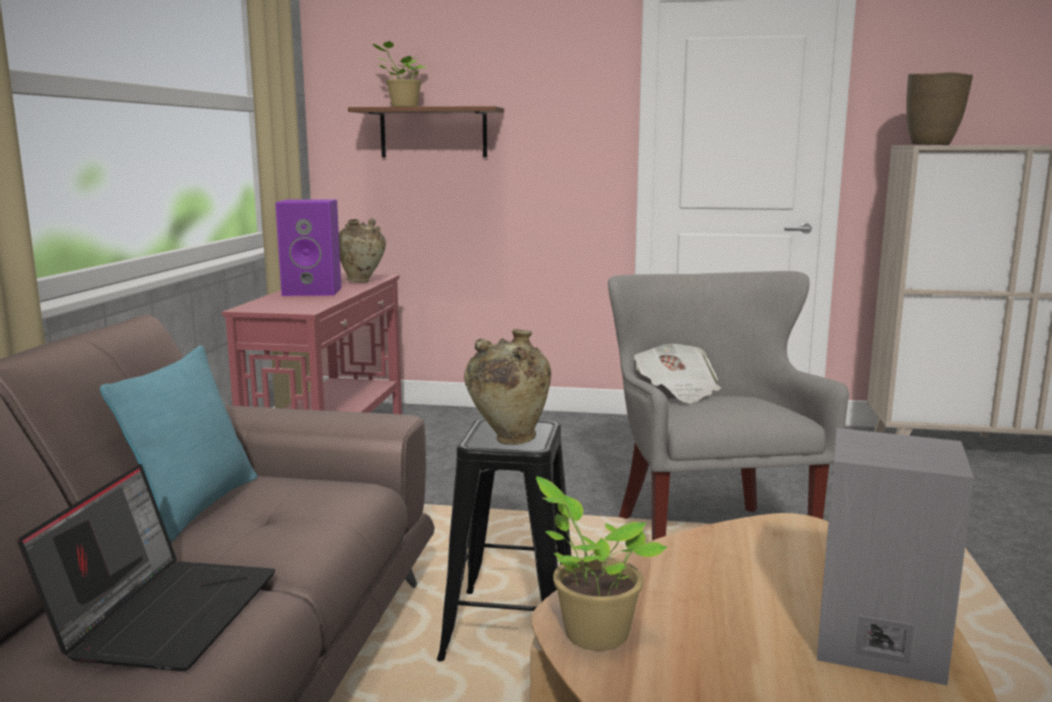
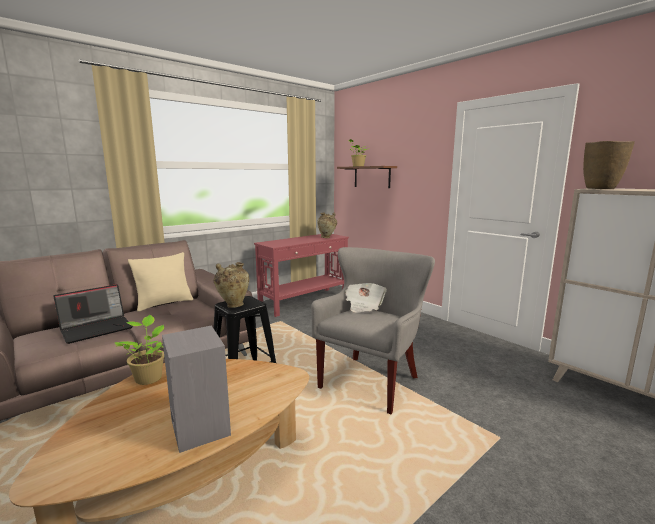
camera: 40 degrees right, 0 degrees up
turquoise pillow [100,345,257,542] -> beige pillow [128,252,193,312]
purple speaker [275,199,341,296] -> none

